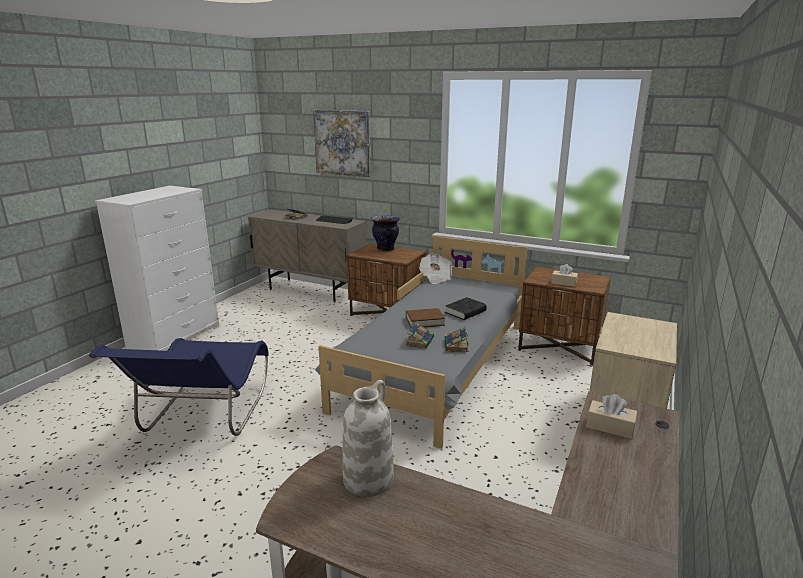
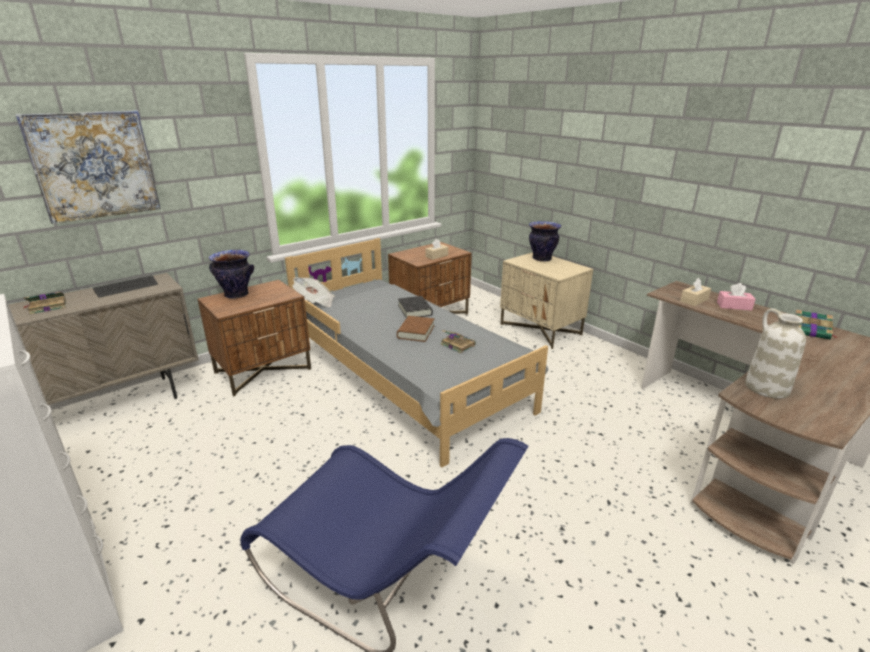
camera: 65 degrees left, 5 degrees up
book [444,327,469,353] -> book moved to [796,310,837,340]
none -> vase [529,221,561,262]
none -> pink tissue box [717,283,756,311]

